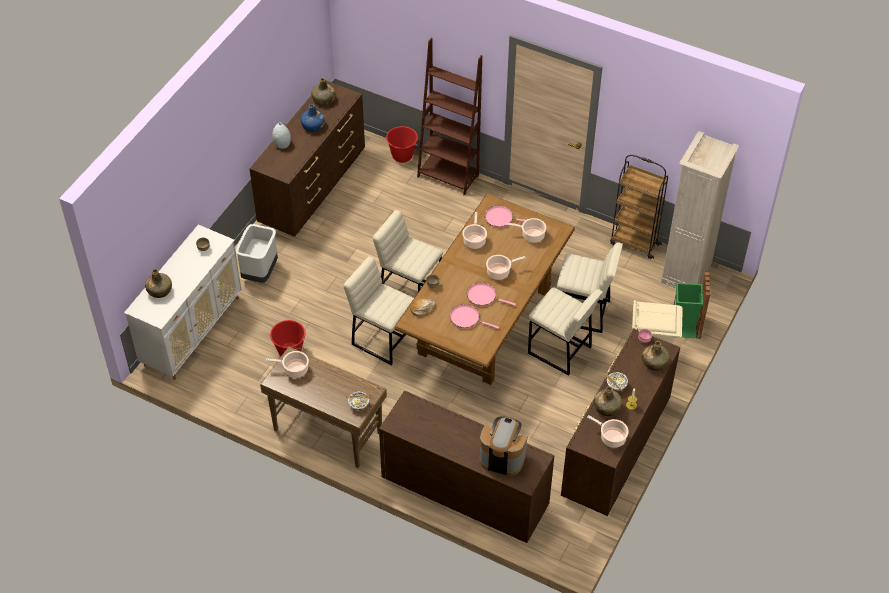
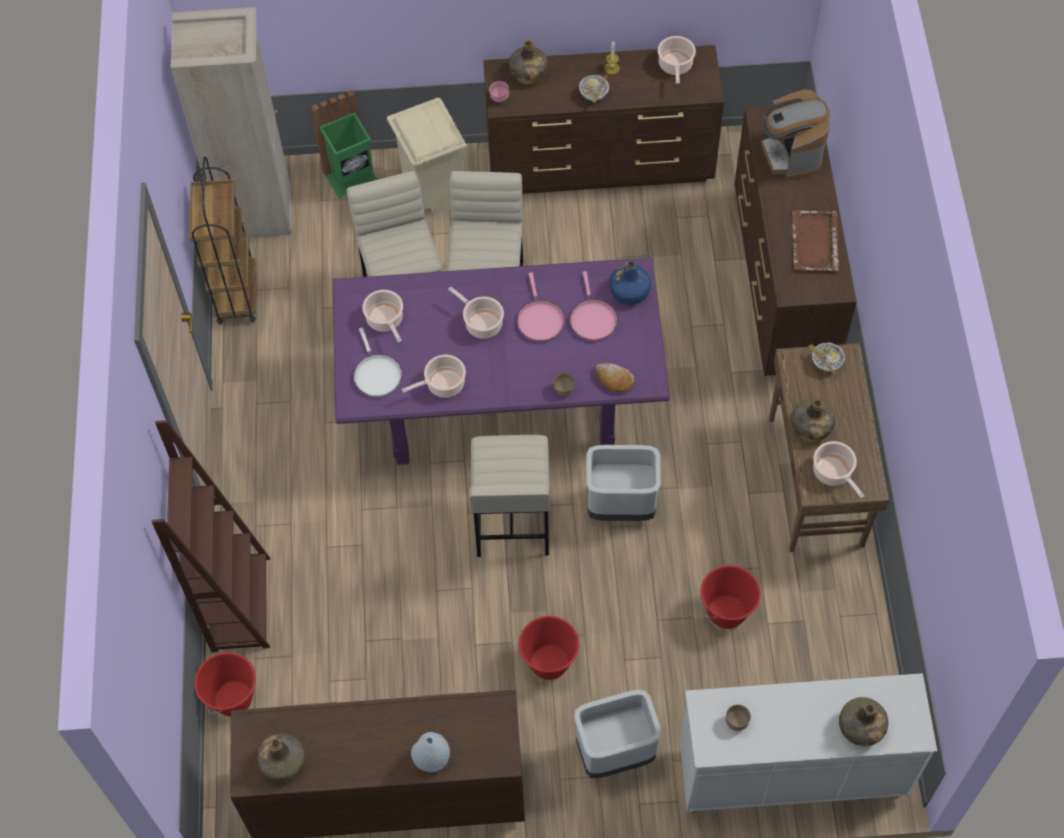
camera: 120 degrees left, 10 degrees up
blue bottle [301,104,325,132] -> blue bottle moved to [609,260,651,305]
beige chair [343,256,414,365] -> grey trash can [586,445,661,521]
brown dining table [395,193,575,385] -> purple dining table [333,257,670,465]
pink frying pan [485,206,526,227] -> white frying pan [354,327,402,397]
green bottle [594,386,622,416] -> green bottle moved to [791,399,835,442]
none -> red bucket [517,616,581,680]
none -> brown tray [792,210,839,271]

